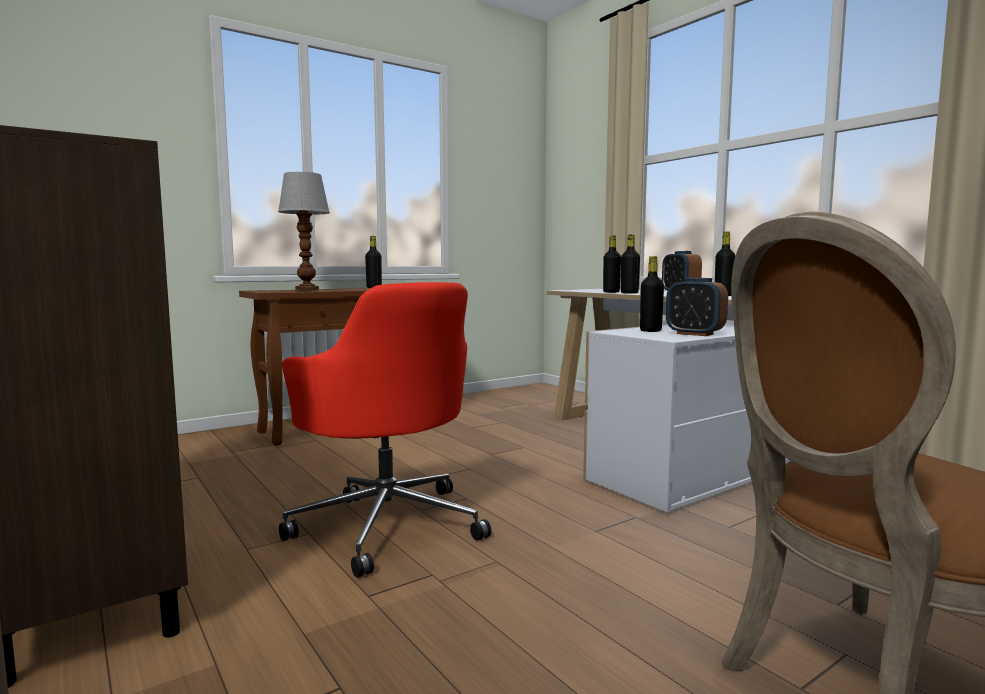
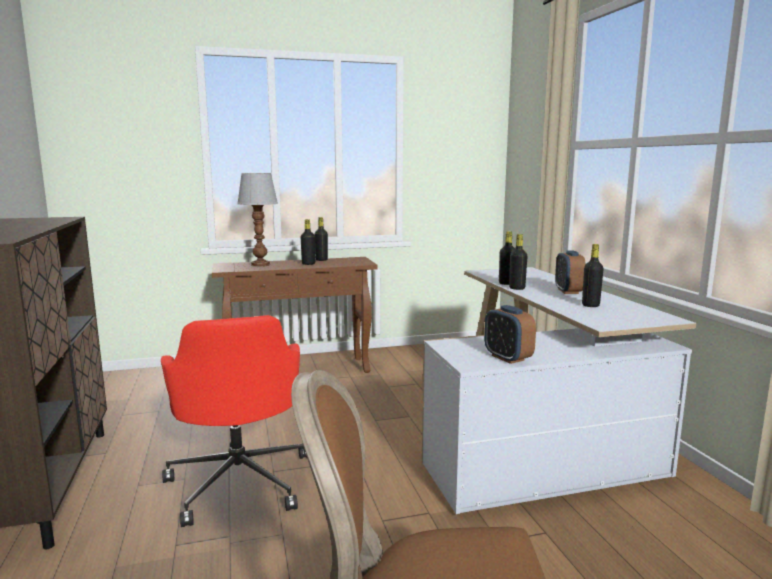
camera: 20 degrees right, 5 degrees up
black bottle [640,256,664,332] -> black bottle moved to [301,219,315,265]

